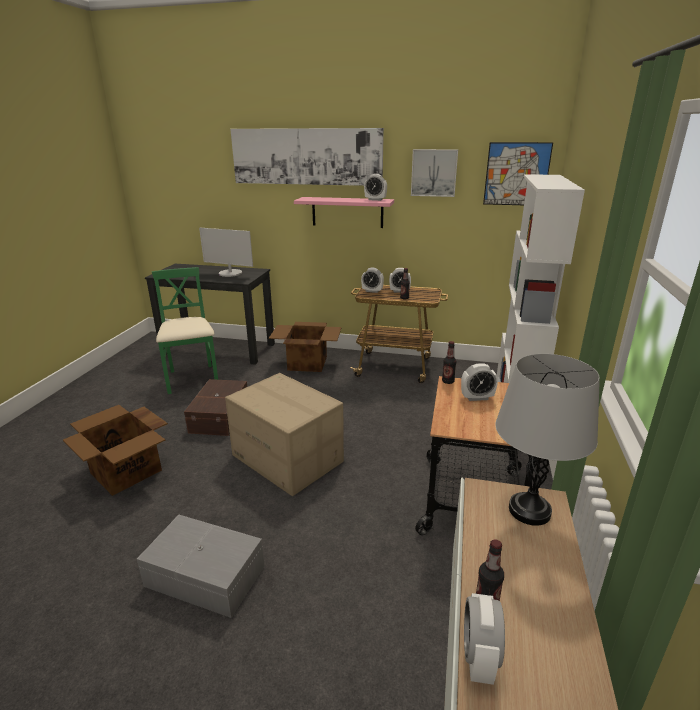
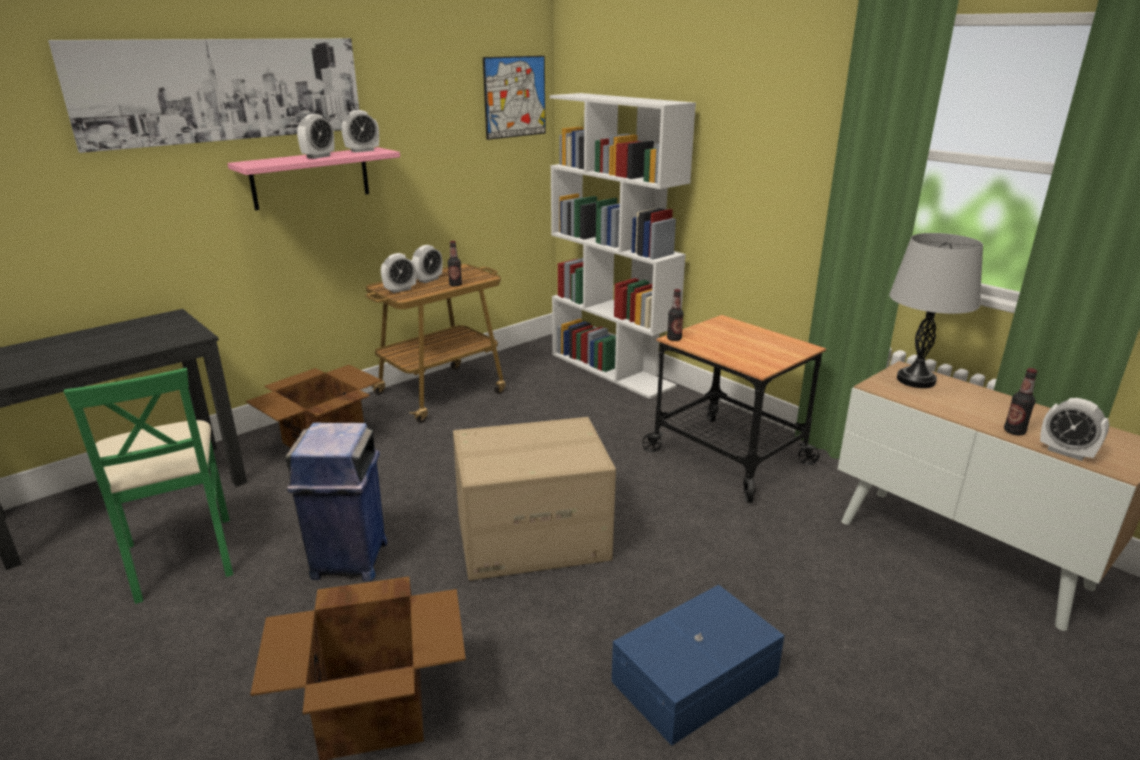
camera: 55 degrees left, 0 degrees up
grey storage box [137,515,265,618] -> blue storage box [612,585,784,746]
green chair [152,267,218,394] -> green chair turned 135 degrees counterclockwise [64,368,233,604]
brown storage box [184,379,247,436] -> blue trash can [285,422,387,581]
monitor [199,228,253,277] -> none
picture [411,149,458,197] -> none
alarm clock [461,363,498,401] -> alarm clock moved to [297,114,334,159]

